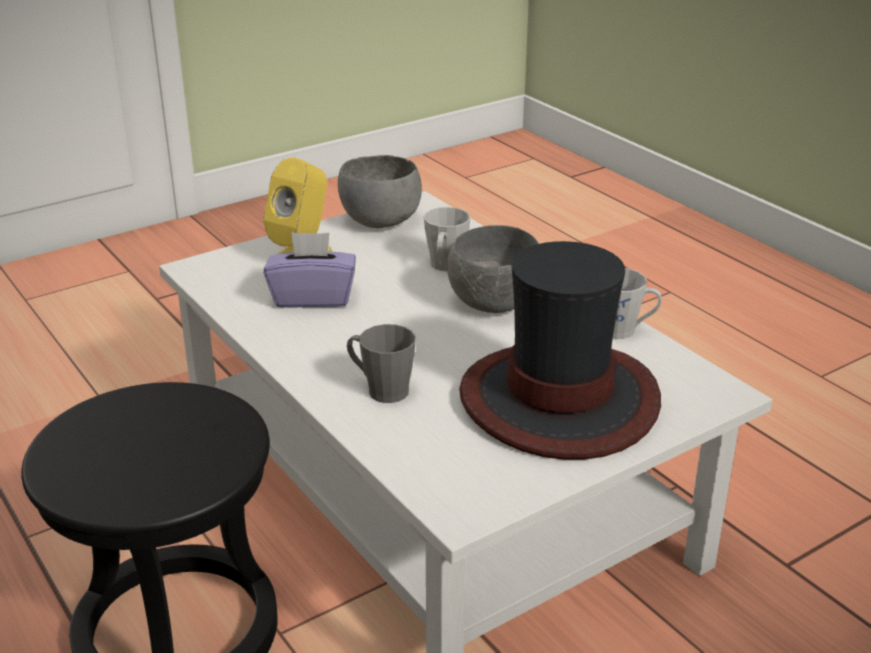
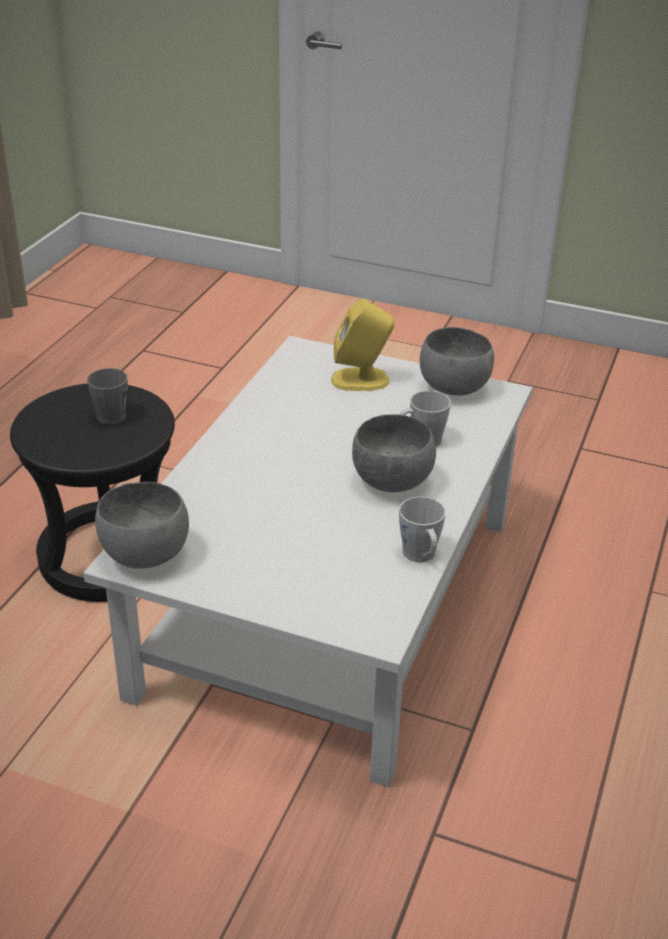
camera: 55 degrees right, 5 degrees up
purple tissue box [264,232,356,308] -> none
grey mug [347,324,416,403] -> grey mug moved to [87,368,128,425]
hat [459,241,661,460] -> none
none -> grey bowl [95,482,189,569]

